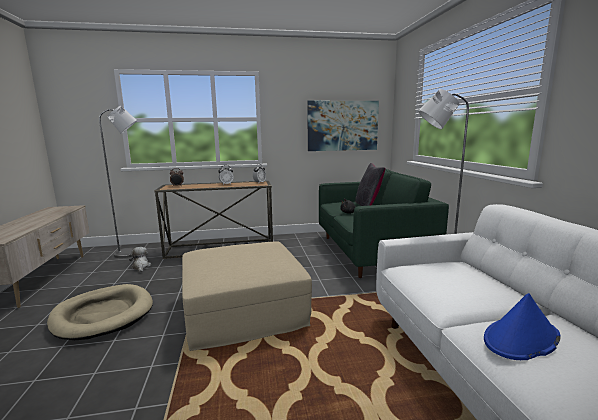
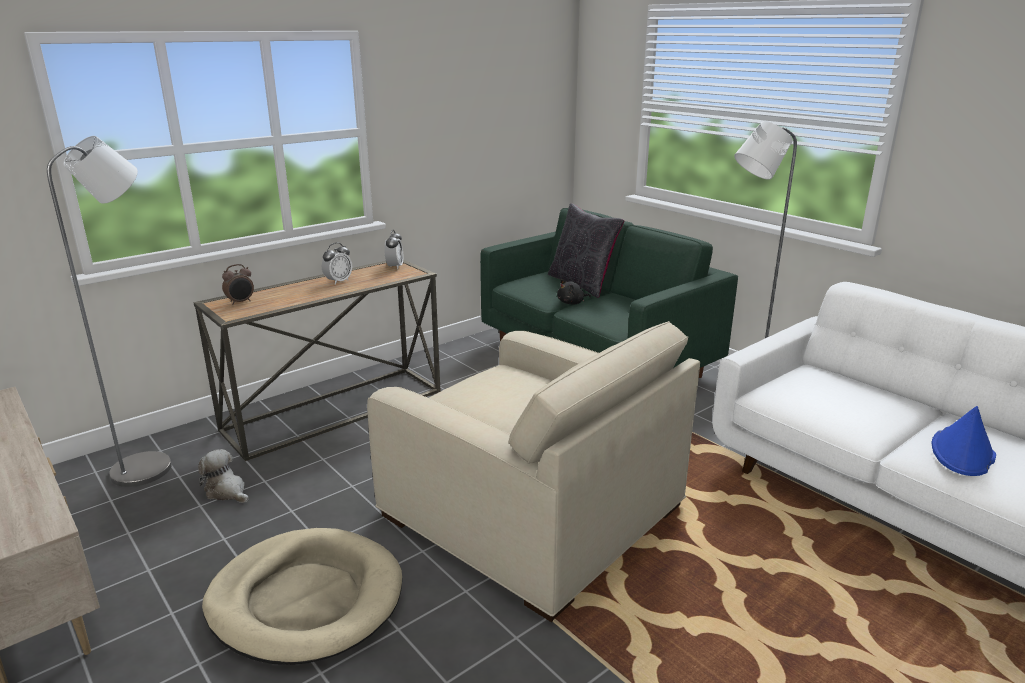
camera: 30 degrees left, 10 degrees up
beige ottoman [182,241,312,351] -> beige armchair [367,321,700,622]
picture [307,101,379,151] -> none

